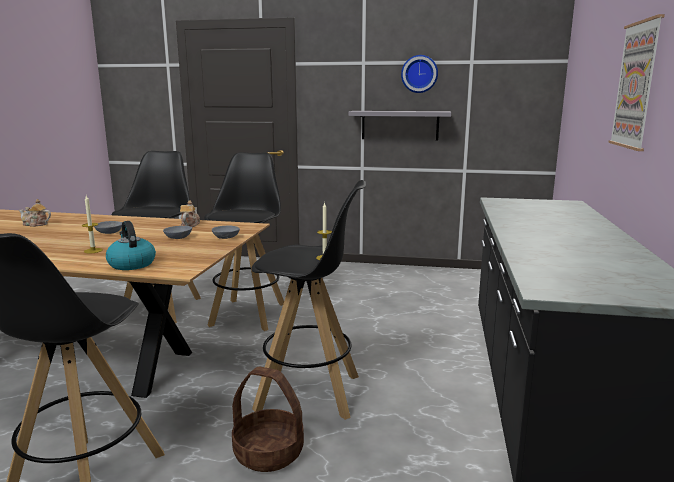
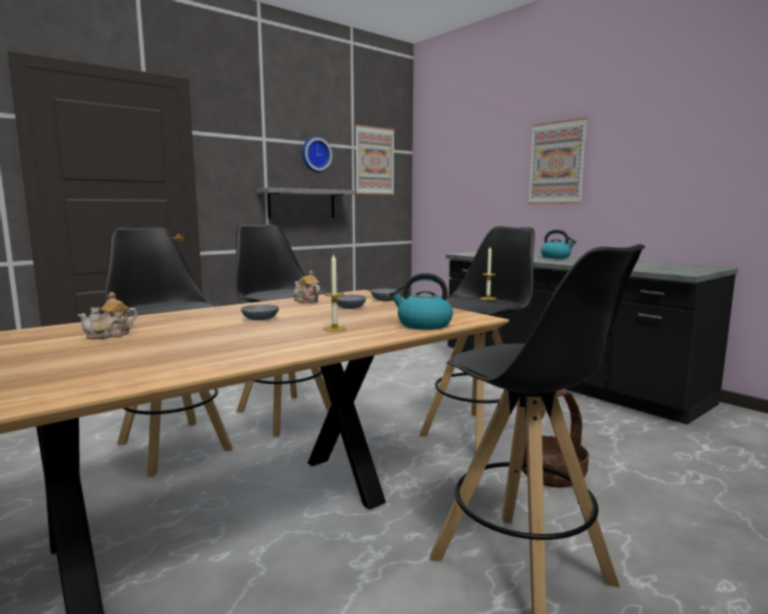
camera: 50 degrees left, 5 degrees down
none -> picture [355,125,395,195]
none -> kettle [541,230,576,259]

